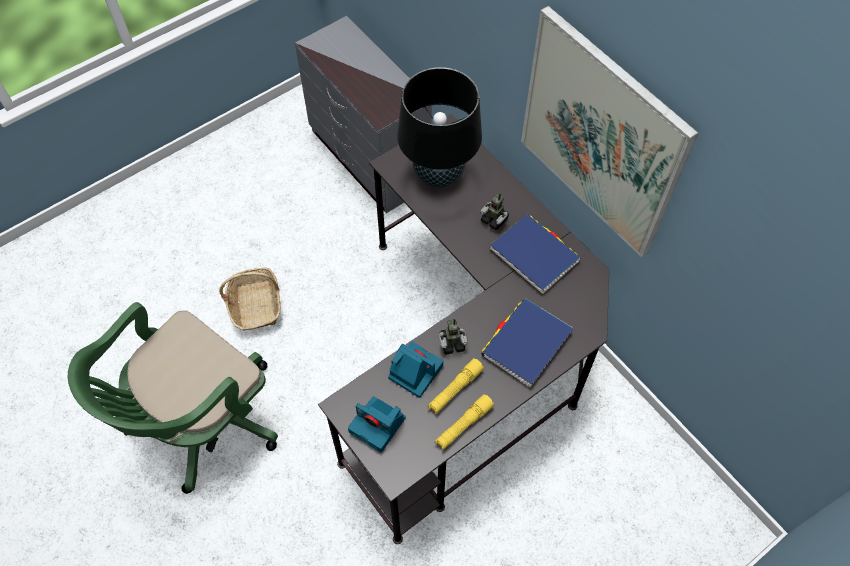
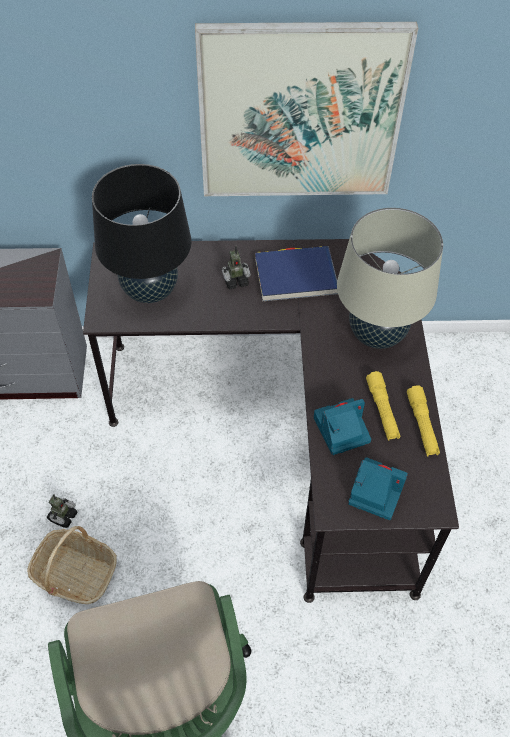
camera: 55 degrees left, 5 degrees down
camera [348,396,405,453] -> camera turned 135 degrees counterclockwise [348,457,408,520]
toy robot [439,318,468,355] -> toy robot moved to [47,494,78,528]
blue book [481,299,574,388] -> beige table lamp [337,208,443,349]

